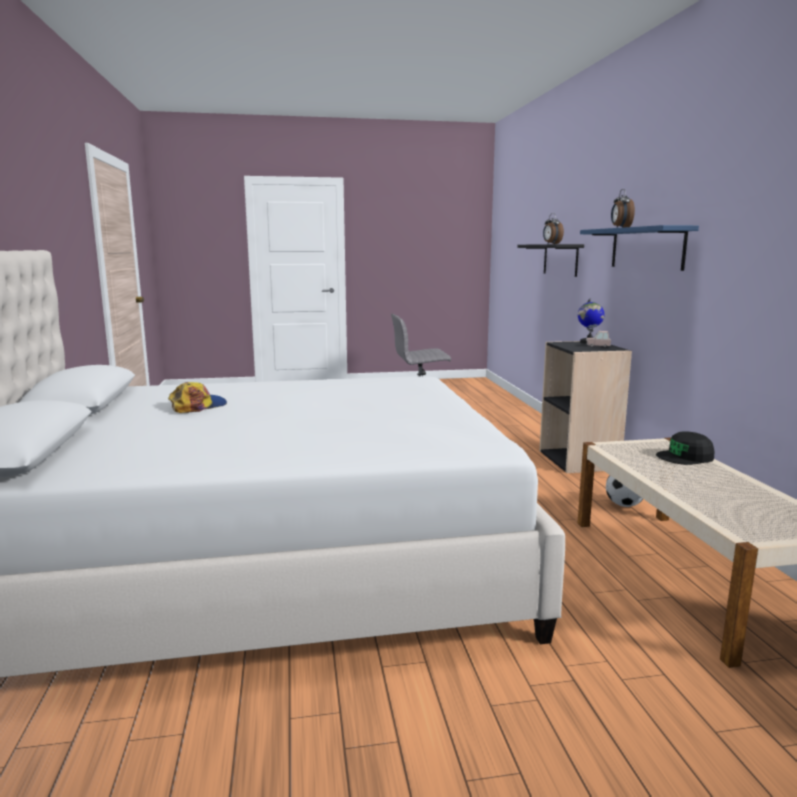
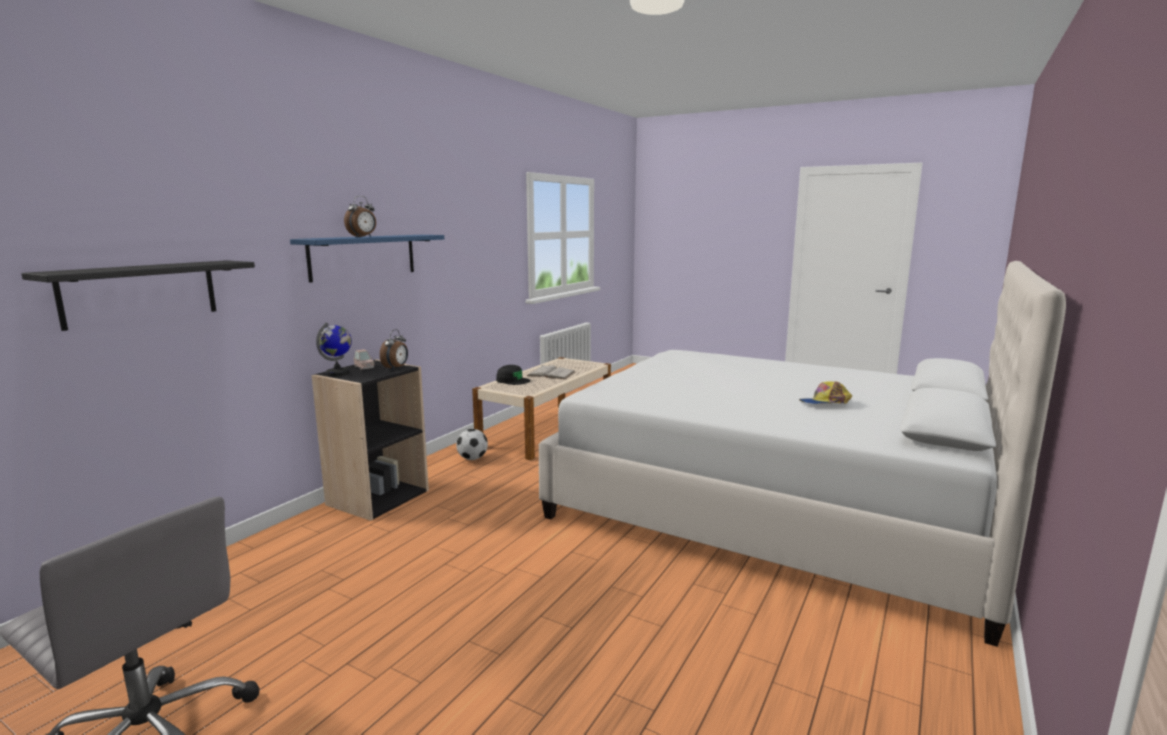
camera: 140 degrees left, 0 degrees up
alarm clock [543,213,564,244] -> alarm clock moved to [380,329,408,370]
none -> white book [527,365,575,379]

